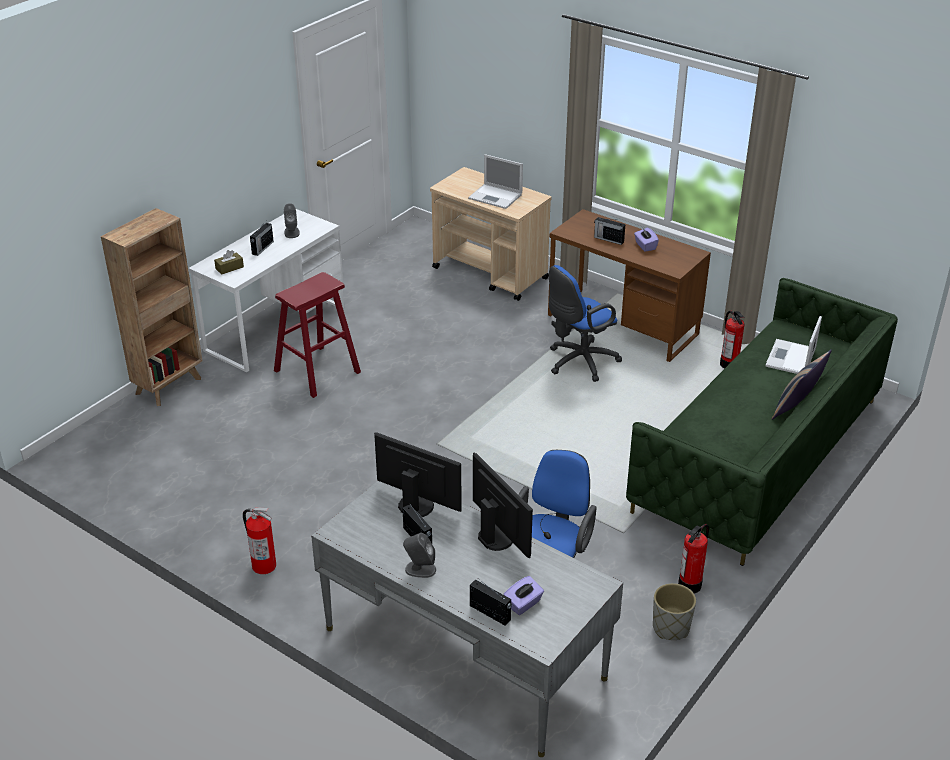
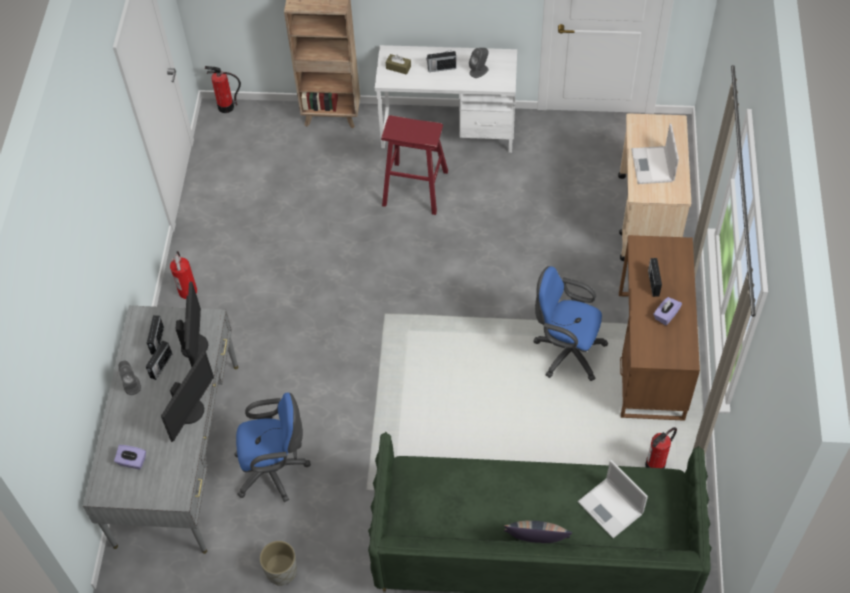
camera: 60 degrees right, 20 degrees up
radio [470,579,512,626] -> radio moved to [147,315,164,354]
fire extinguisher [678,524,709,594] -> fire extinguisher moved to [205,66,241,113]
laptop [765,316,822,374] -> laptop turned 120 degrees counterclockwise [578,460,648,538]

